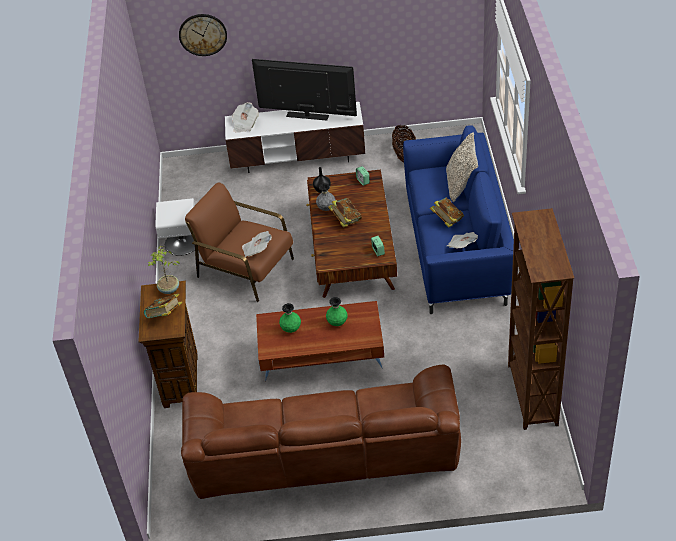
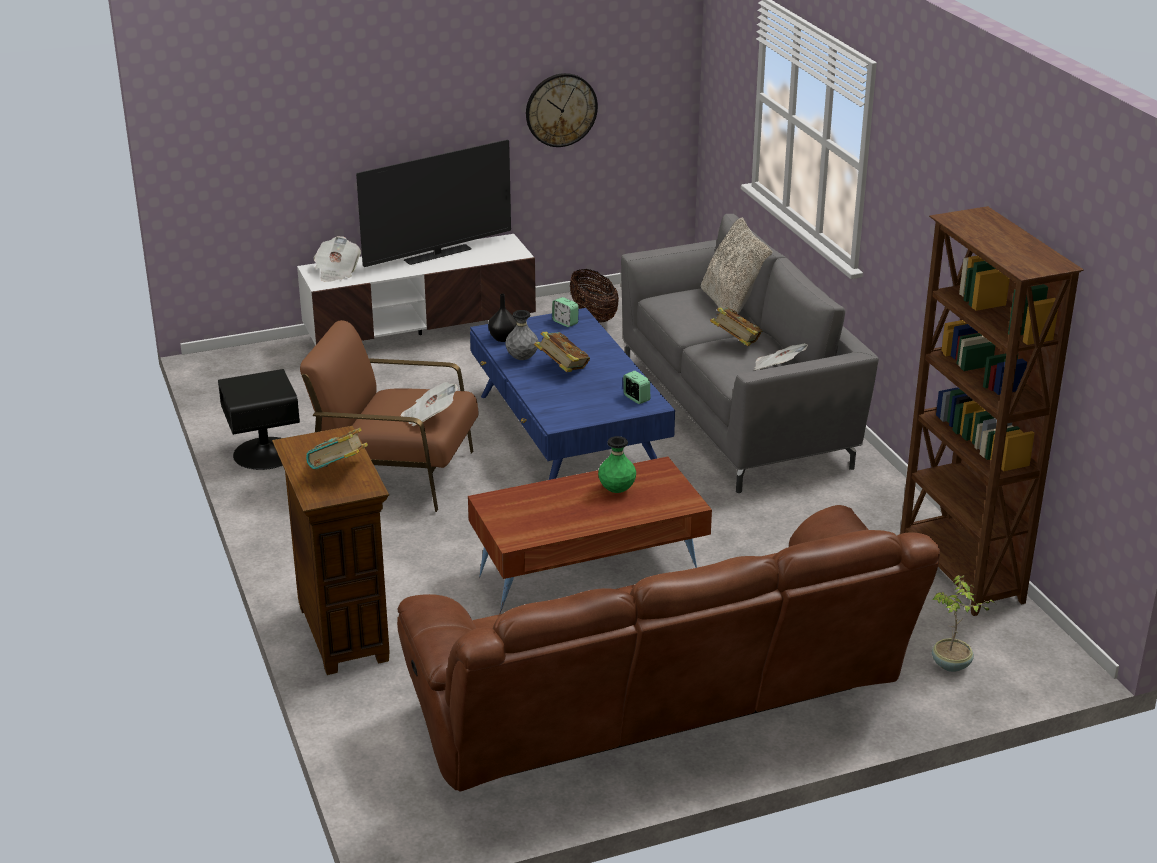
camera: 20 degrees left, 15 degrees down
potted plant [148,246,180,294] -> potted plant moved to [932,575,995,672]
white nightstand [155,198,195,256] -> black nightstand [218,369,300,470]
wall clock [179,14,227,56] -> wall clock moved to [526,73,598,147]
television [252,59,357,120] -> television turned 150 degrees clockwise [356,140,511,267]
green vase [279,303,301,333] -> none
brown coffee table [306,170,397,298] -> blue coffee table [470,308,675,480]
blue sofa [403,126,514,314] -> grey sofa [621,214,879,493]

